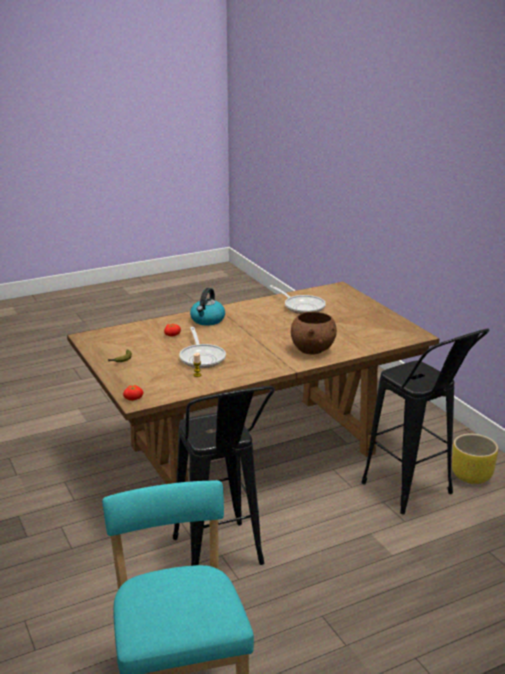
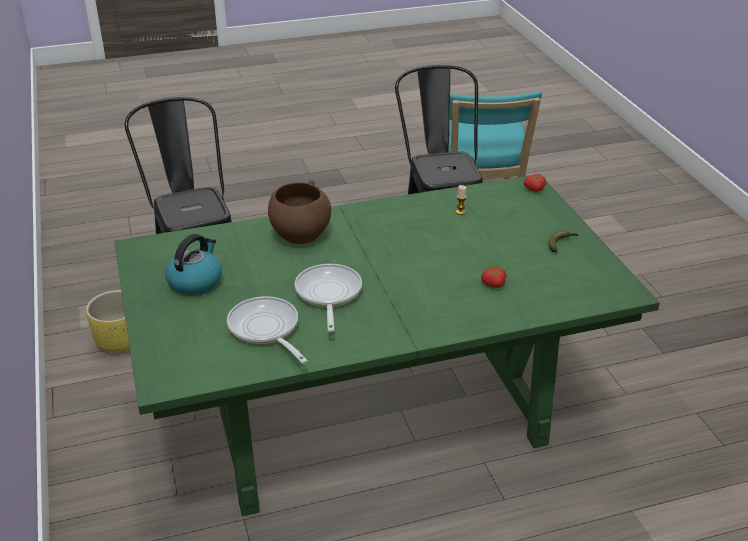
camera: 170 degrees left, 10 degrees up
brown dining table [67,282,440,484] -> green dining table [114,175,660,516]
frying pan [179,327,226,368] -> frying pan moved to [295,264,362,332]
kettle [190,288,225,326] -> kettle moved to [165,234,222,295]

